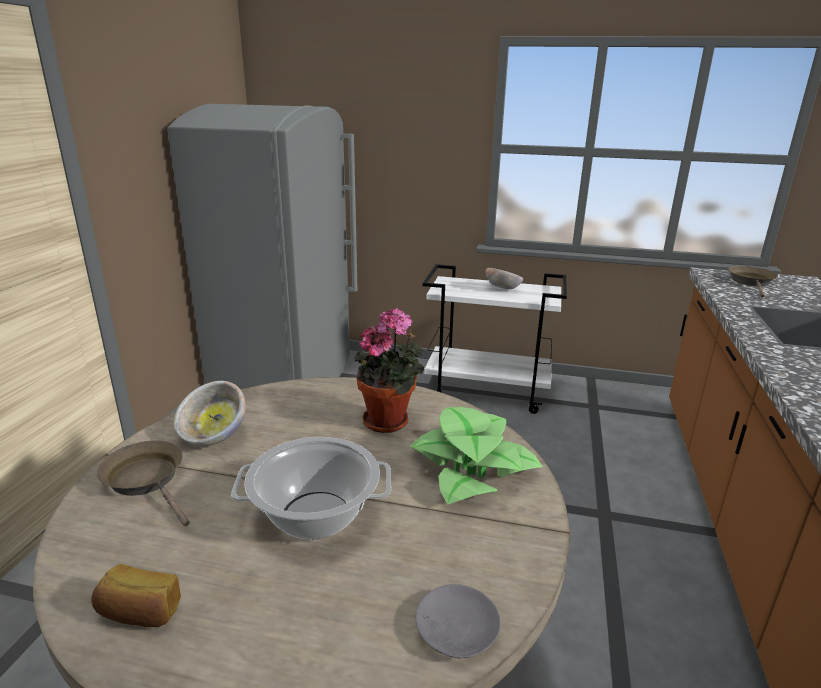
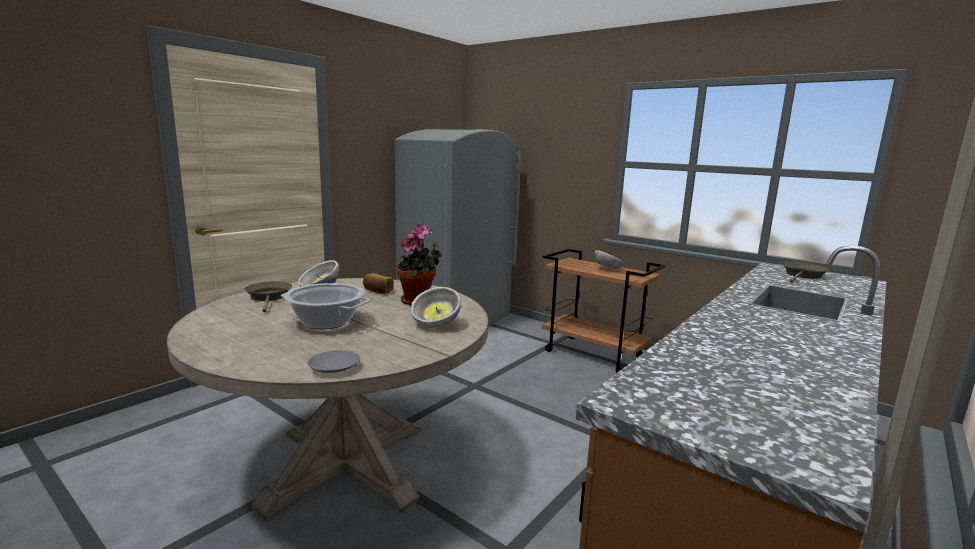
camera: 25 degrees right, 10 degrees down
bread [91,564,181,627] -> bread moved to [363,273,393,294]
potted plant [409,407,543,505] -> bowl [411,287,461,327]
white cart [423,264,567,414] -> brown cart [542,249,665,373]

